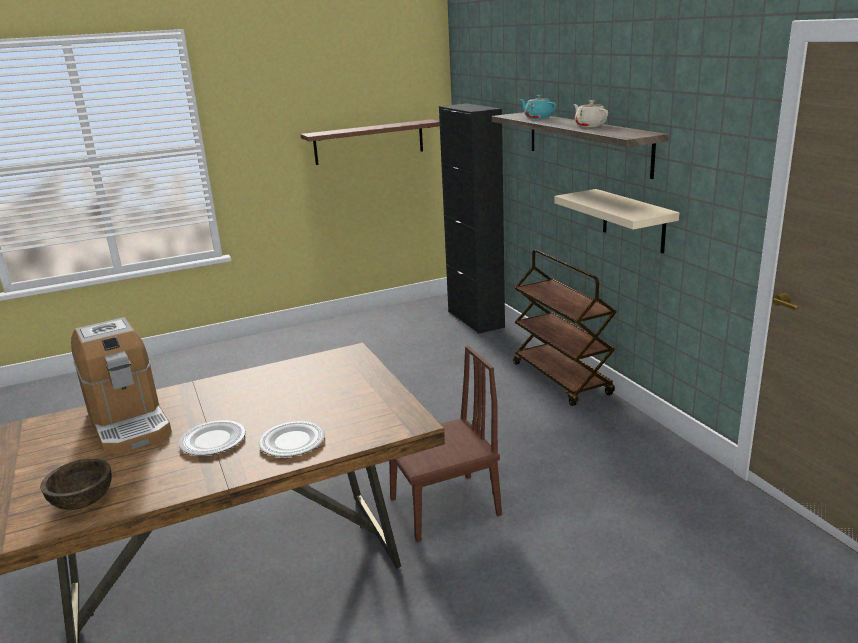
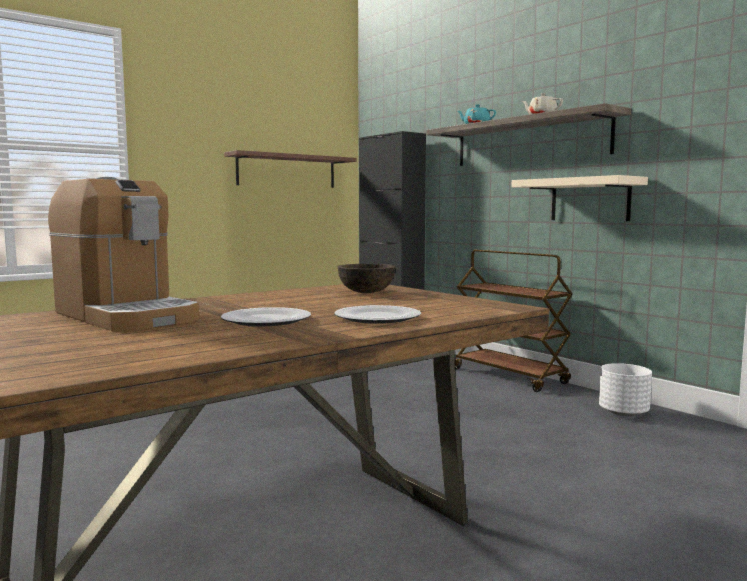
camera: 15 degrees left, 15 degrees down
brown bowl [40,459,112,510] -> brown bowl moved to [338,264,396,293]
brown chair [389,346,502,542] -> none
none -> white planter [599,363,652,416]

